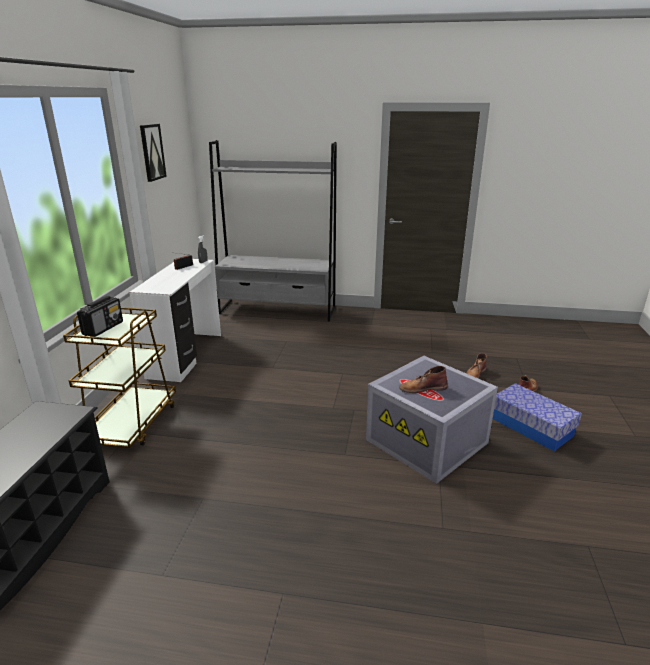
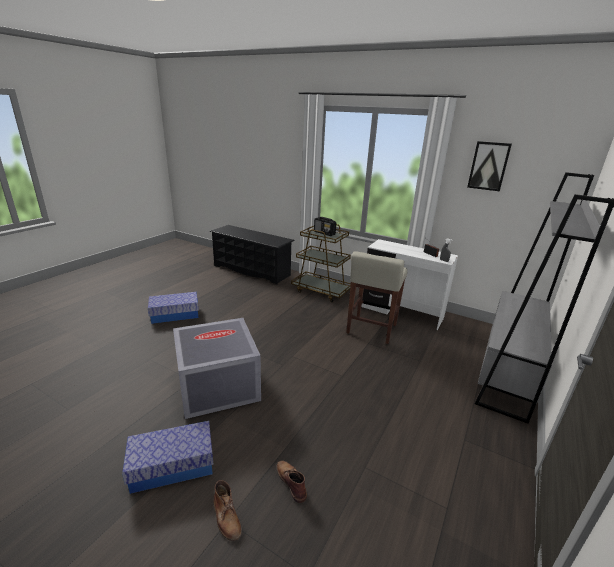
camera: 110 degrees right, 0 degrees up
brown boot [399,366,448,393] -> none
none -> storage box [148,292,199,324]
none -> beige stool [346,251,408,344]

